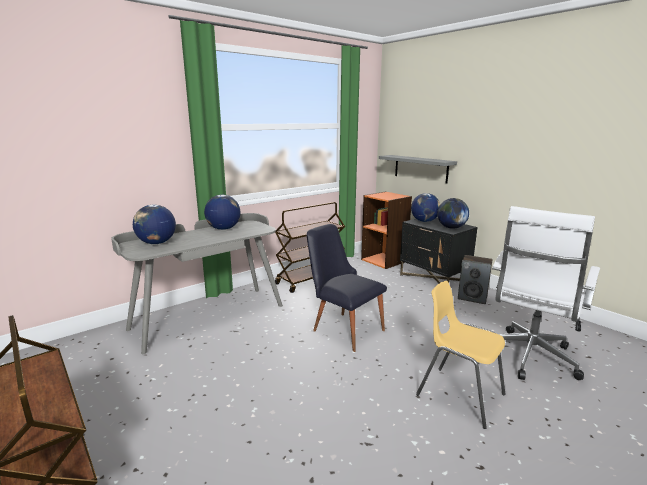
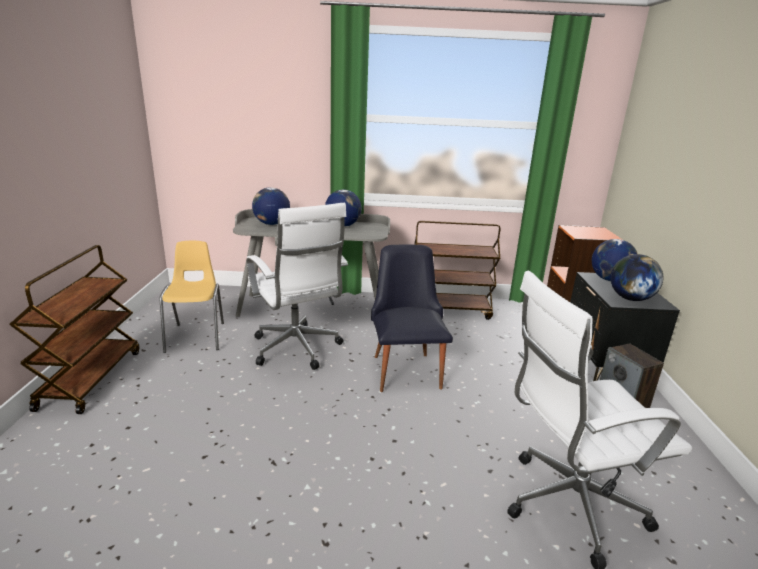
camera: 40 degrees right, 5 degrees up
grey shelf [379,155,457,184] -> none
yellow chair [416,281,506,429] -> yellow chair moved to [160,241,224,353]
none -> white office chair [246,203,348,370]

